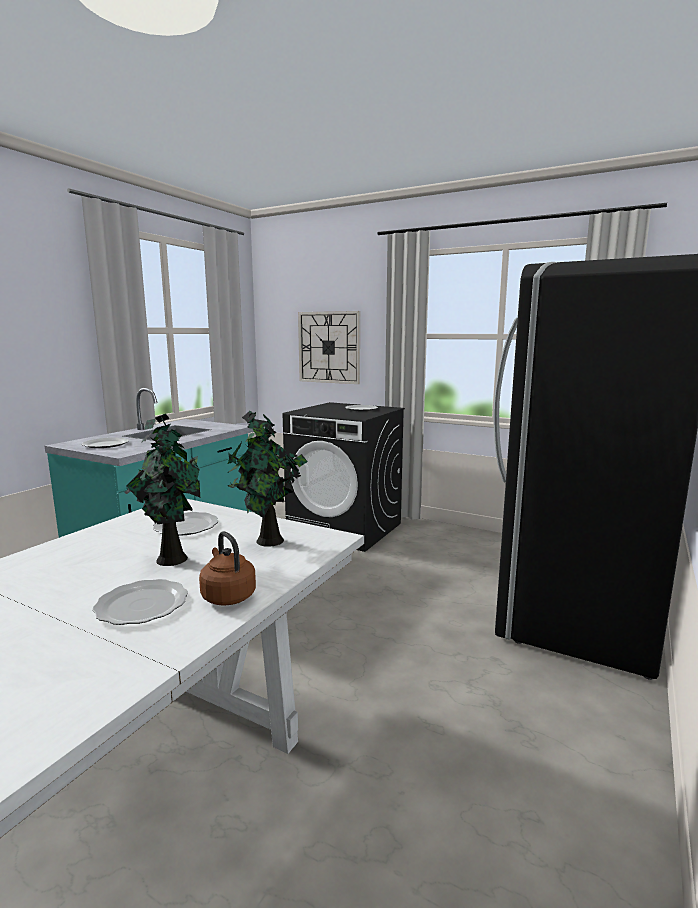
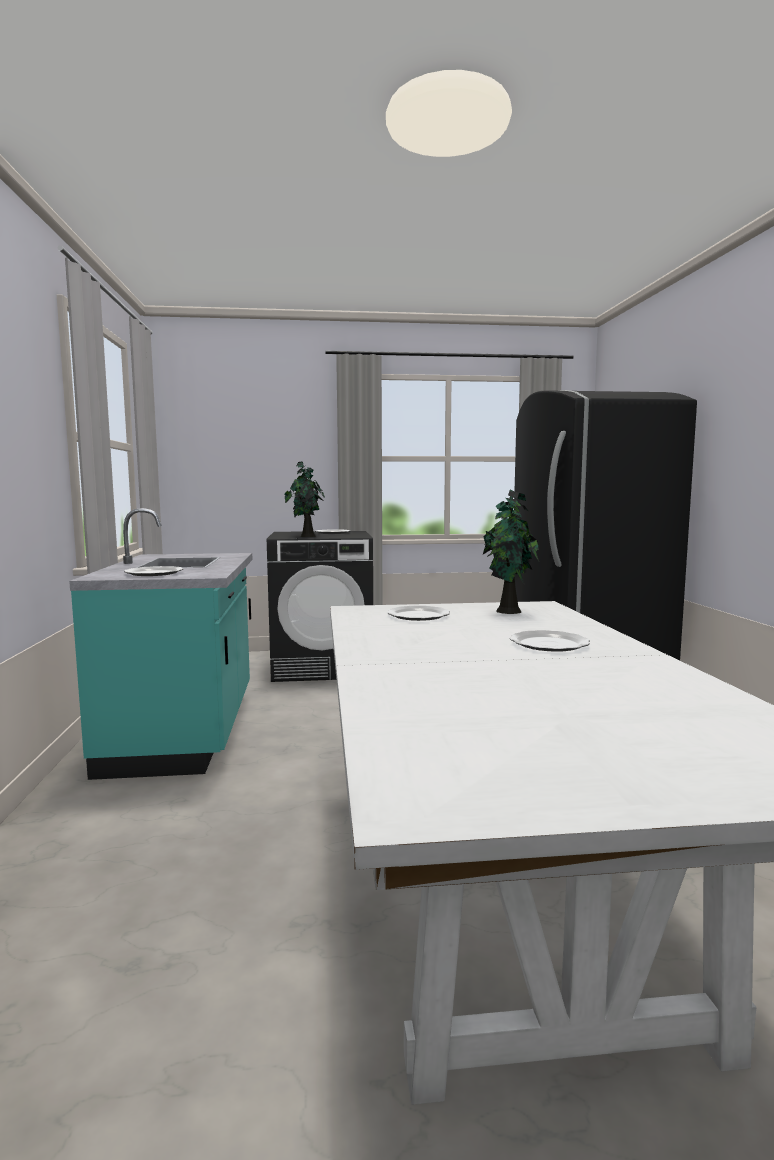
camera: 35 degrees left, 5 degrees down
potted plant [124,414,200,566] -> potted plant moved to [284,461,325,537]
brown kettle [199,531,256,606] -> none
wall clock [298,311,360,384] -> none

